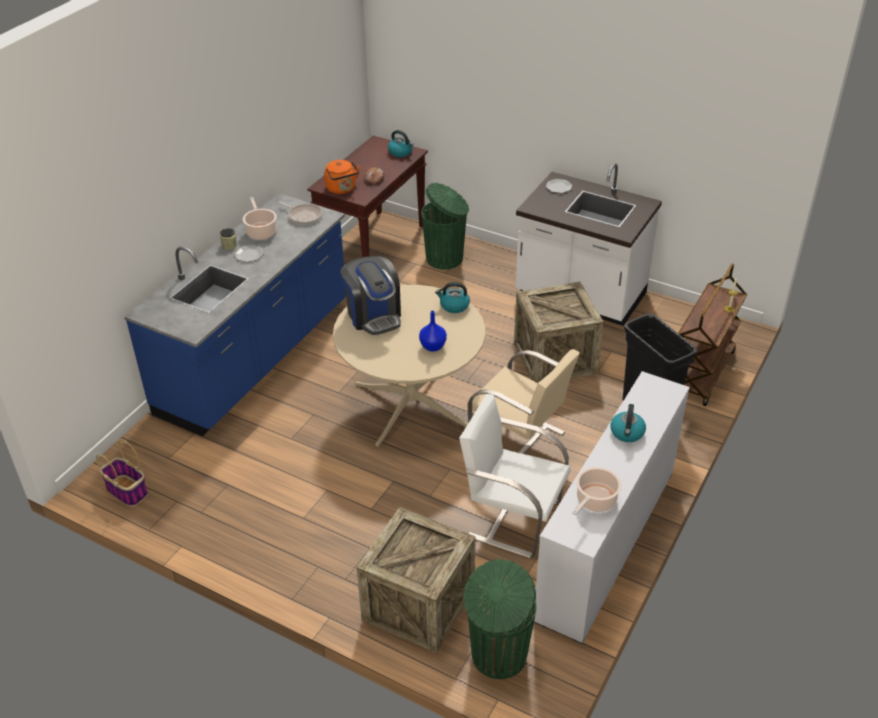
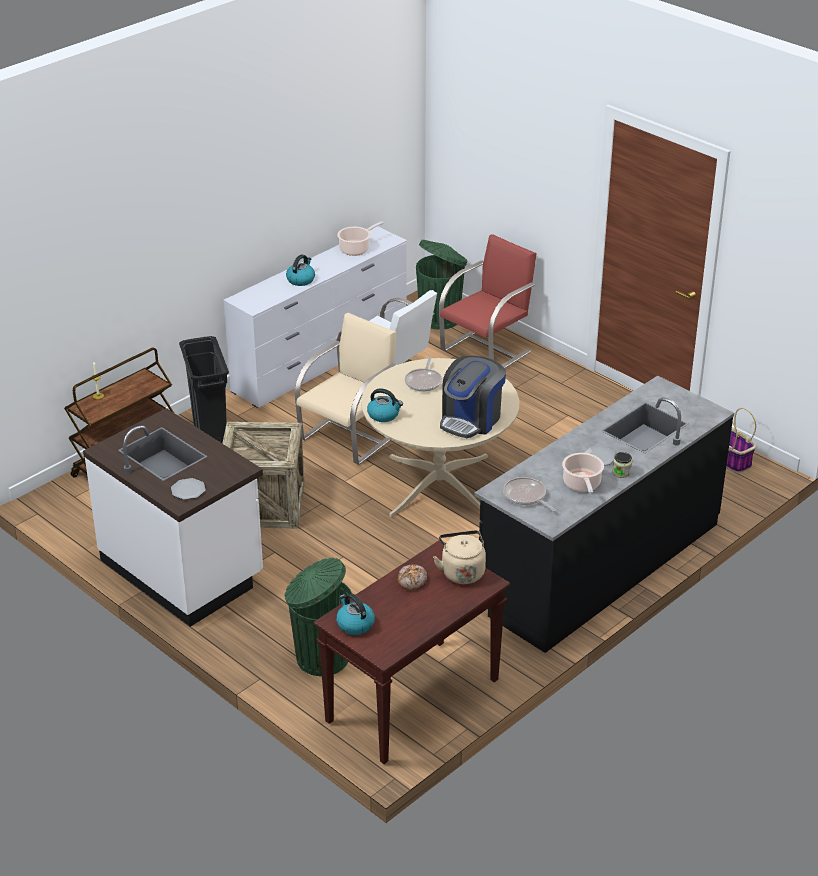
camera: 165 degrees left, 5 degrees down
blue counter [124,193,346,436] -> black counter [474,376,734,653]
orange kettle [324,160,360,194] -> beige kettle [433,530,486,584]
coffee machine [340,256,401,335] -> coffee machine turned 135 degrees counterclockwise [440,356,506,438]
crate [357,507,476,653] -> red chair [439,234,537,368]
blue vase [419,311,447,352] -> frying pan [405,357,442,392]
beige chair [467,349,580,454] -> beige chair turned 75 degrees clockwise [295,313,397,465]

